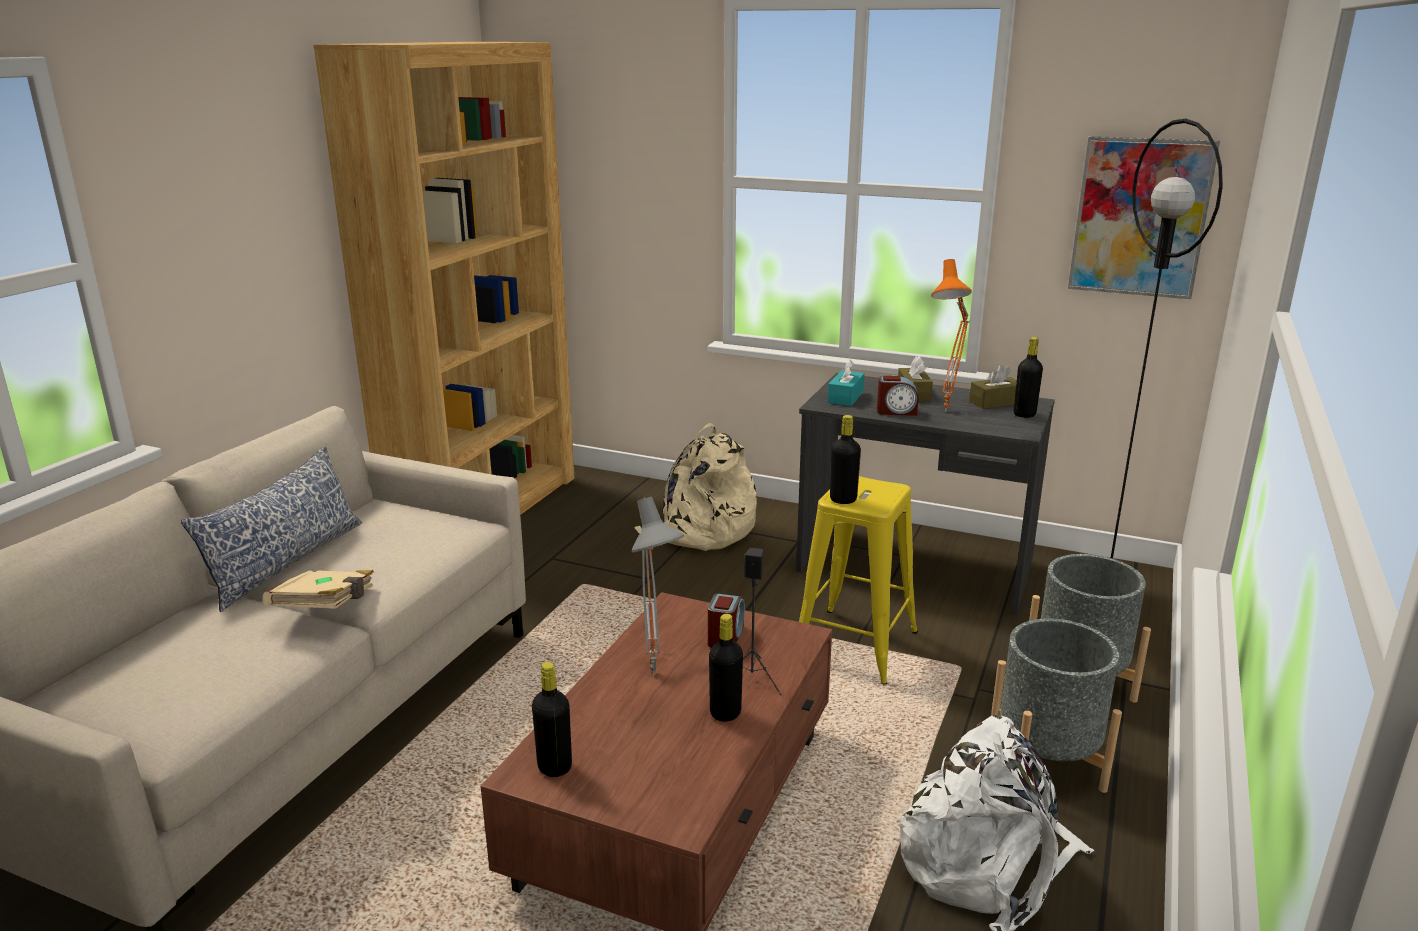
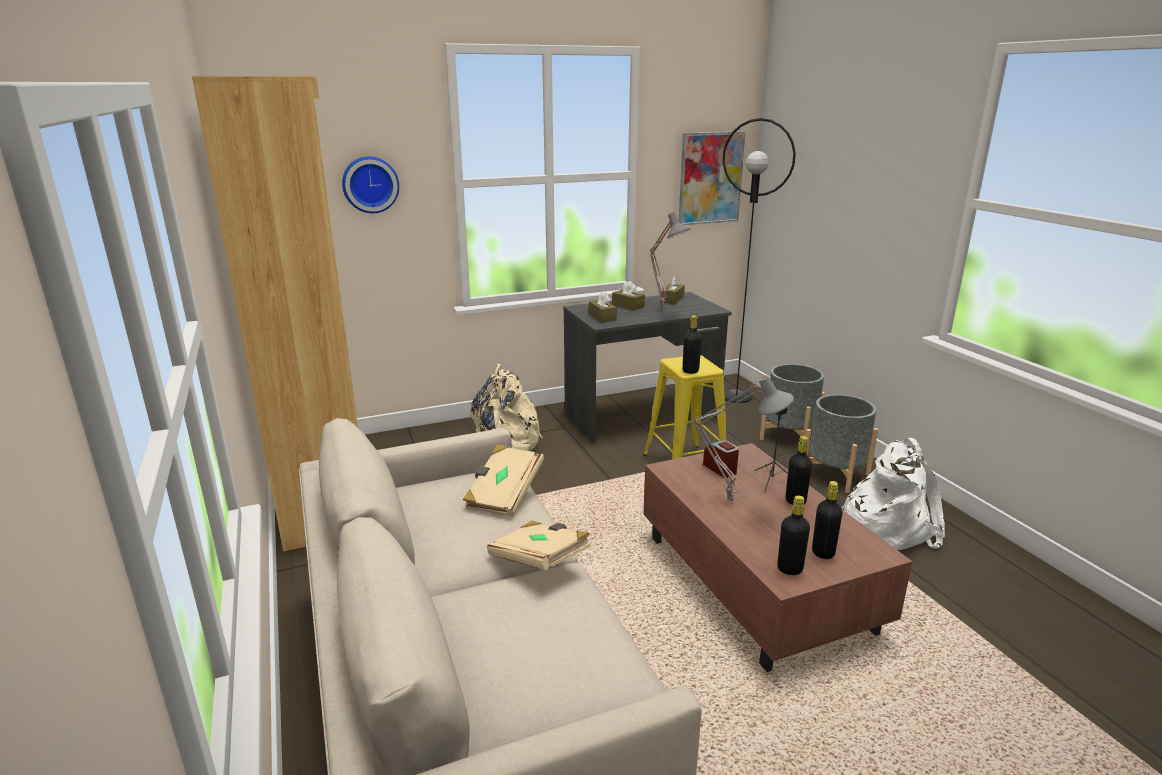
camera: 45 degrees left, 0 degrees up
pillow [181,446,362,612] -> none
turquoise tissue box [827,359,864,406] -> brown tissue box [589,291,617,323]
alarm clock [877,376,918,416] -> none
orange table lamp [931,259,972,412] -> grey table lamp [650,212,691,310]
black bottle [1014,337,1043,418] -> black bottle moved to [812,481,843,559]
none -> wall clock [342,156,399,213]
none -> beige book [463,444,544,516]

